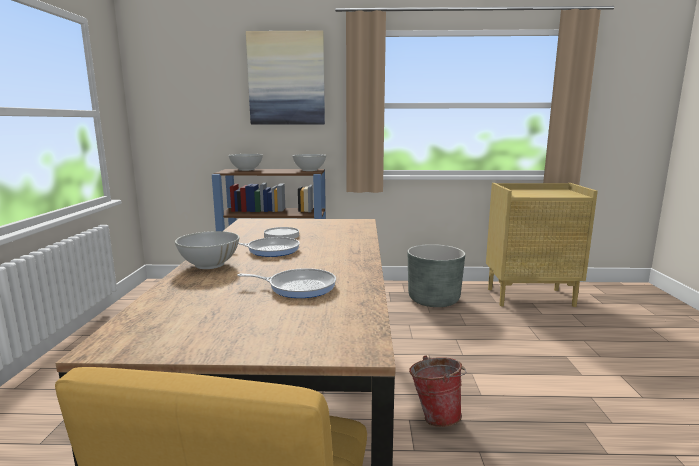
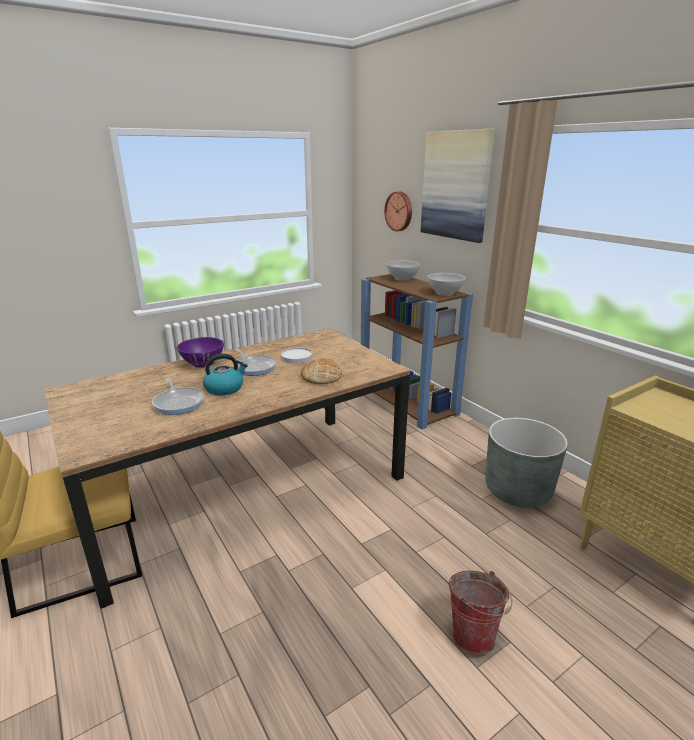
camera: 55 degrees right, 10 degrees up
white bowl [175,231,239,269] -> purple bowl [177,337,224,368]
bucket [409,356,466,427] -> bucket moved to [448,571,512,655]
none -> kettle [203,353,248,396]
none -> bread [301,358,342,384]
none -> wall clock [384,191,412,231]

